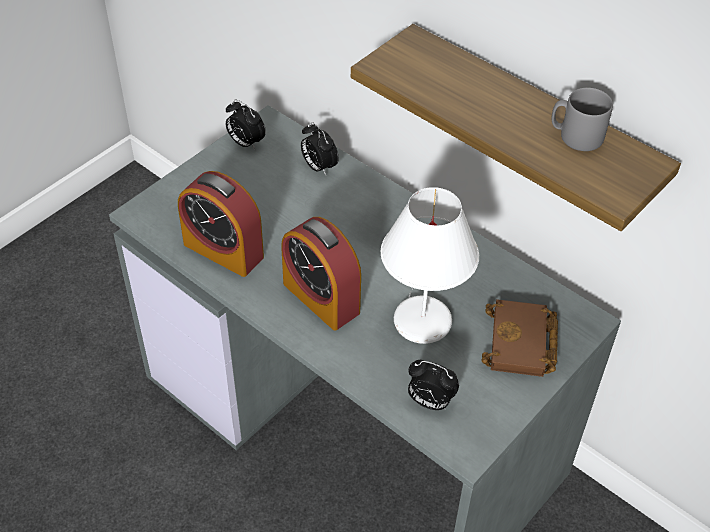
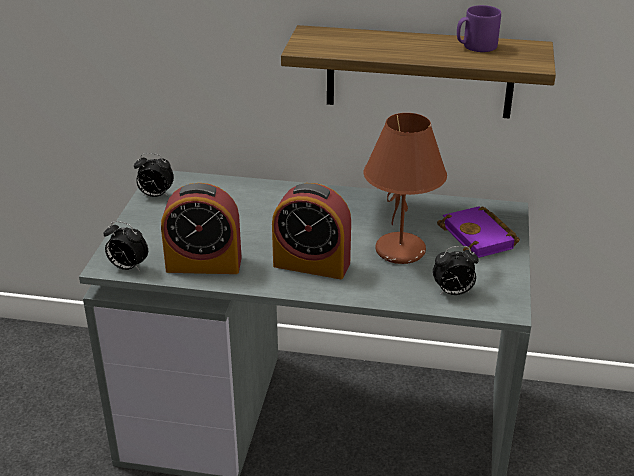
camera: 30 degrees left, 15 degrees down
alarm clock [301,122,338,175] -> alarm clock moved to [103,221,148,271]
white table lamp [381,187,479,344] -> brown table lamp [364,113,447,264]
brown book [482,299,558,377] -> purple book [437,206,520,258]
grey mug [552,88,613,151] -> purple mug [457,5,501,52]

